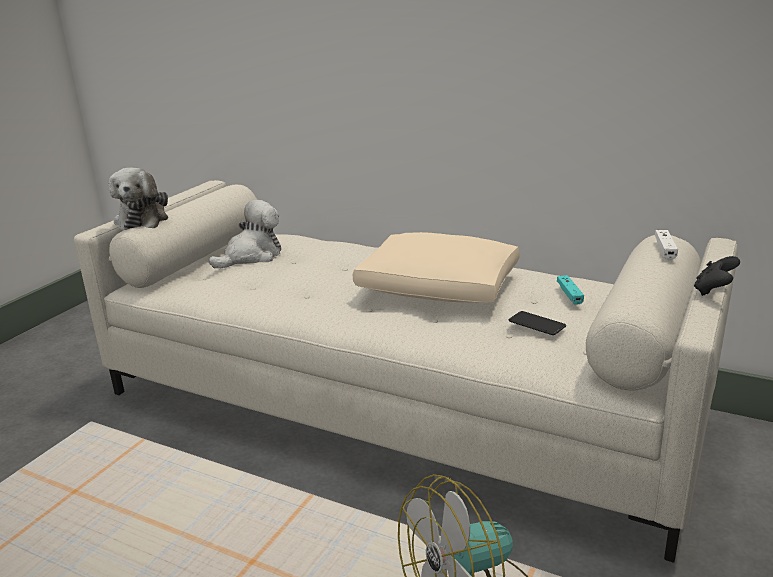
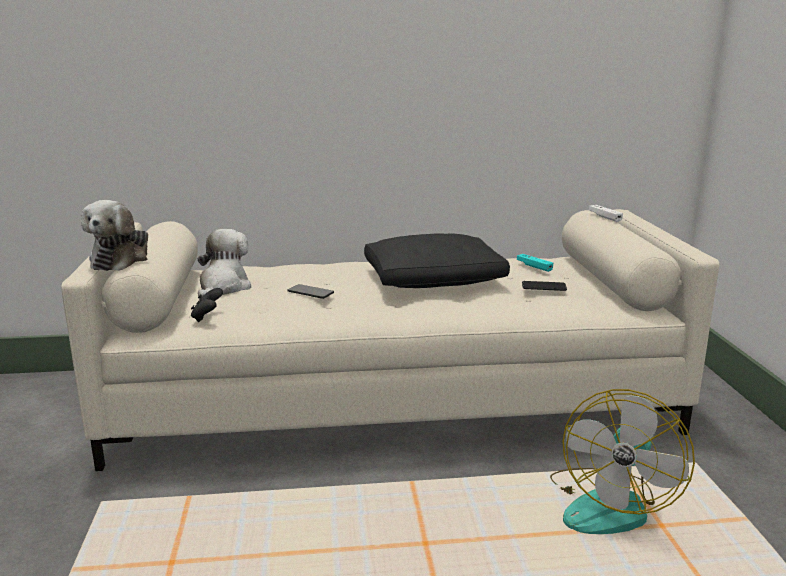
camera: 35 degrees left, 5 degrees down
plush toy [109,167,168,230] -> plush toy turned 45 degrees clockwise [81,200,148,271]
beige pillow [353,232,520,303] -> black pillow [364,233,510,288]
black game controller [694,256,740,296] -> black game controller moved to [191,288,223,322]
none -> phone [287,284,334,299]

